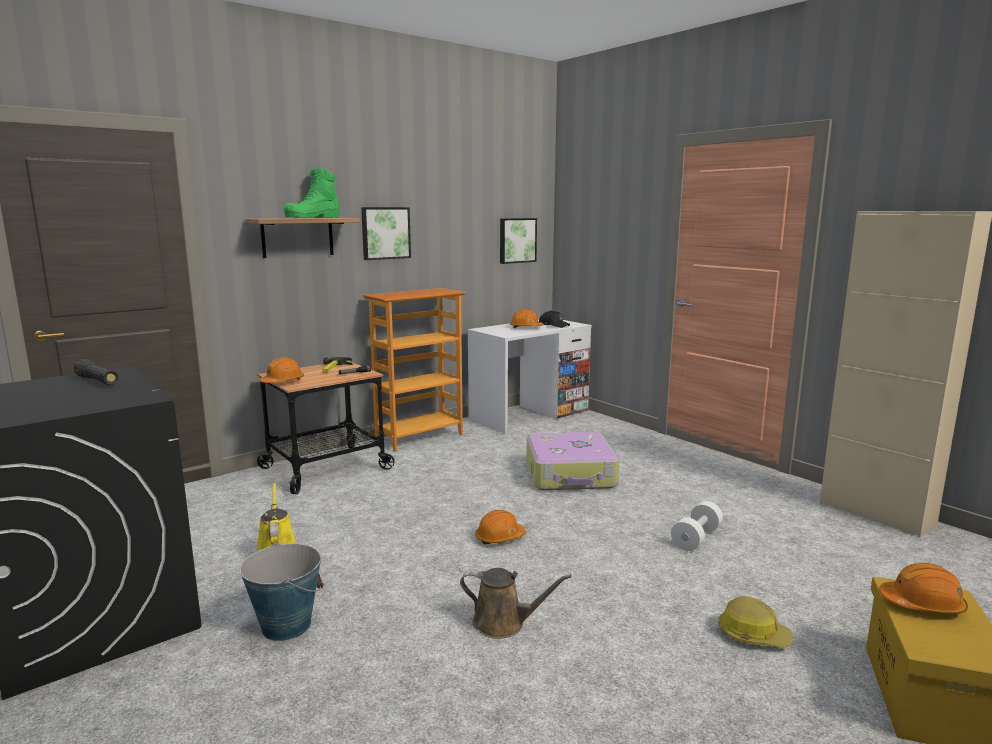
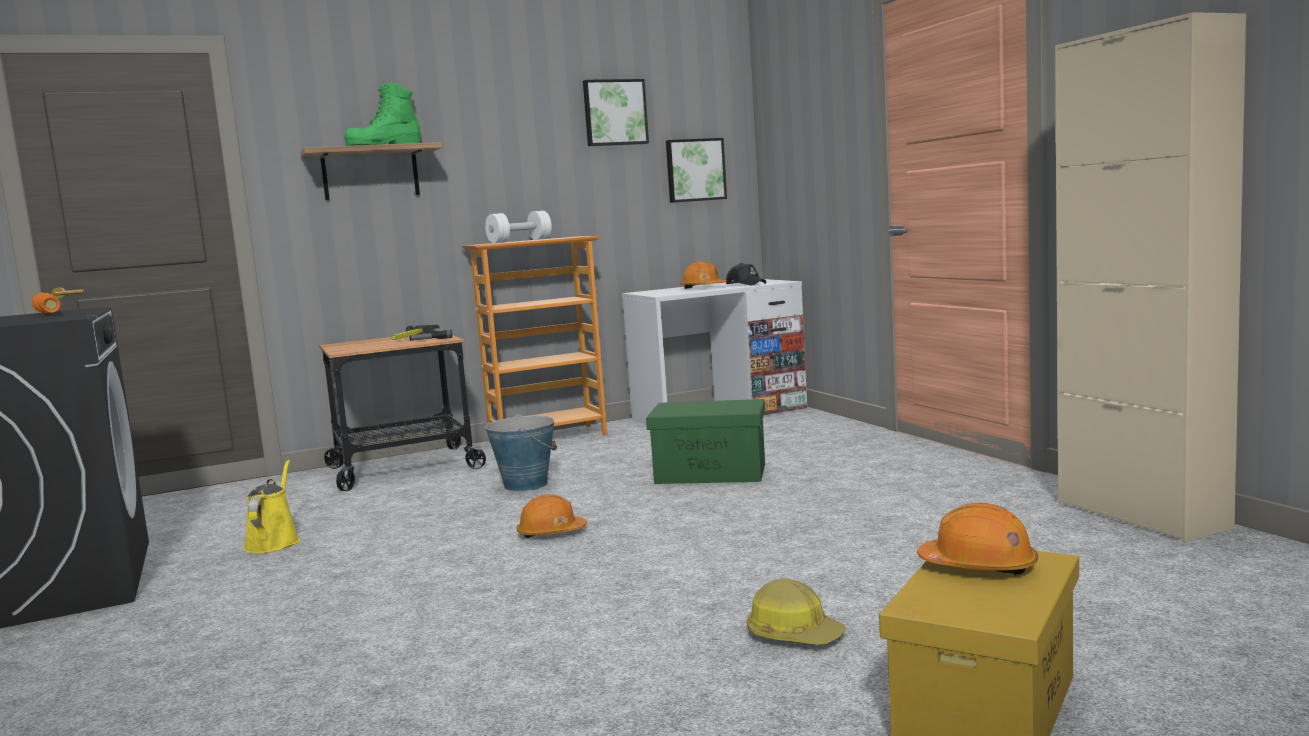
camera: 15 degrees right, 5 degrees down
black flashlight [74,359,118,385] -> orange flashlight [32,292,61,313]
bucket [240,542,324,641] -> bucket moved to [485,414,557,492]
orange hard hat [259,357,304,383] -> none
picture [361,207,411,260] -> picture moved to [583,79,649,146]
brown watering can [460,568,572,639] -> none
suitcase [526,432,619,490] -> green storage box [646,399,765,484]
white dumbbell [671,501,723,551] -> white dumbbell moved to [485,211,552,243]

